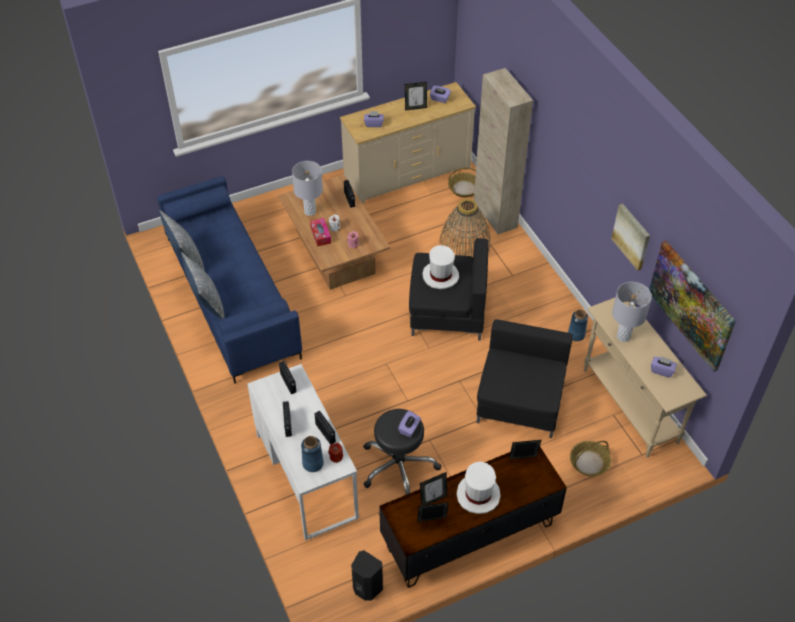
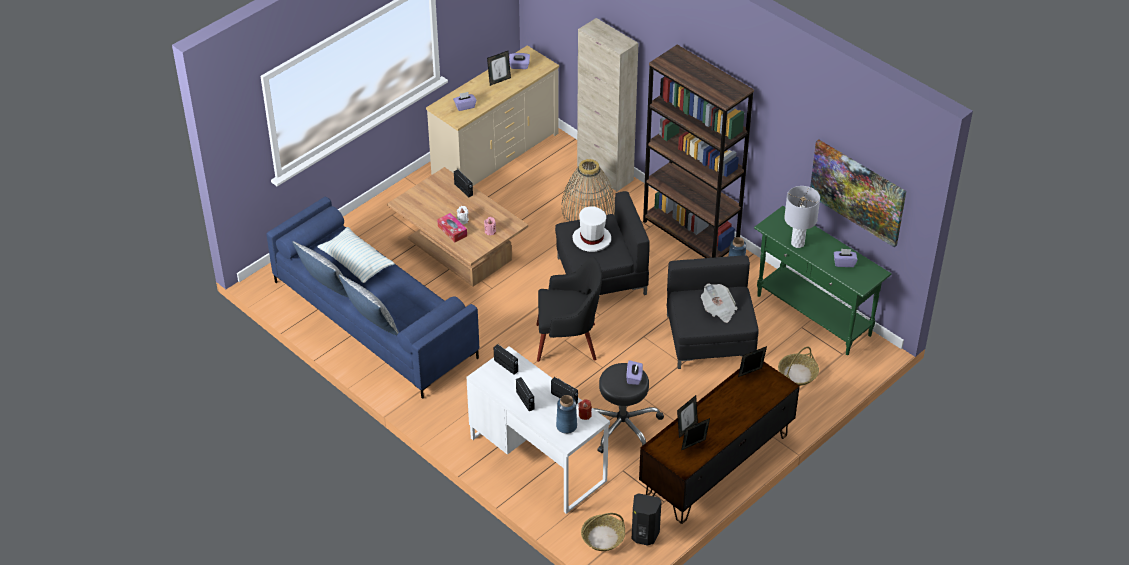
camera: 20 degrees left, 5 degrees down
grey table lamp [292,161,323,216] -> none
basket [448,167,476,197] -> basket moved to [581,513,625,551]
white hat [456,461,501,514] -> none
beige console table [584,298,707,457] -> green console table [754,206,892,355]
picture [611,203,650,271] -> none
none -> pillow [317,227,395,283]
none -> black armchair [536,257,602,362]
none -> brown bookcase [643,45,754,258]
none -> newspaper [701,283,737,323]

